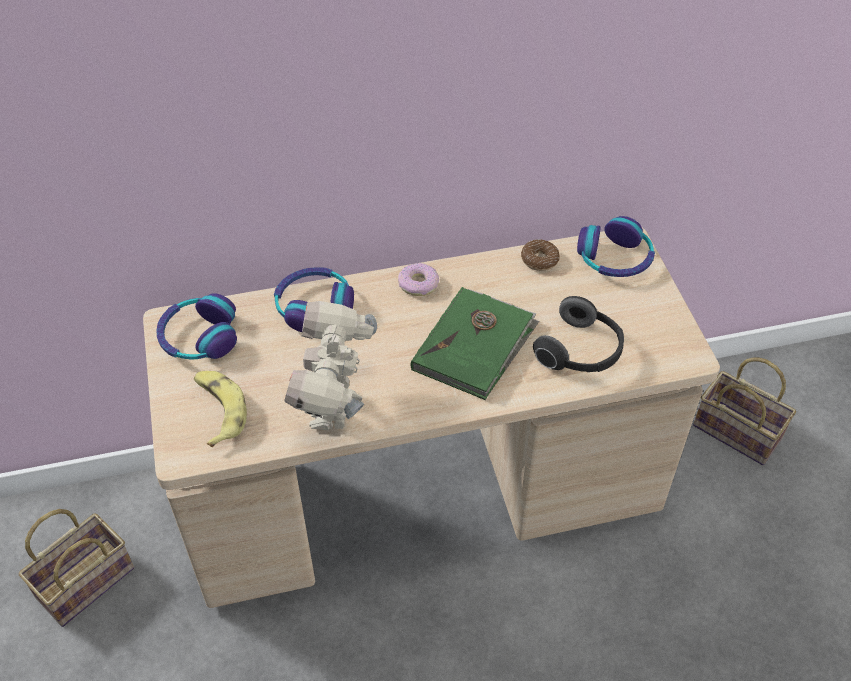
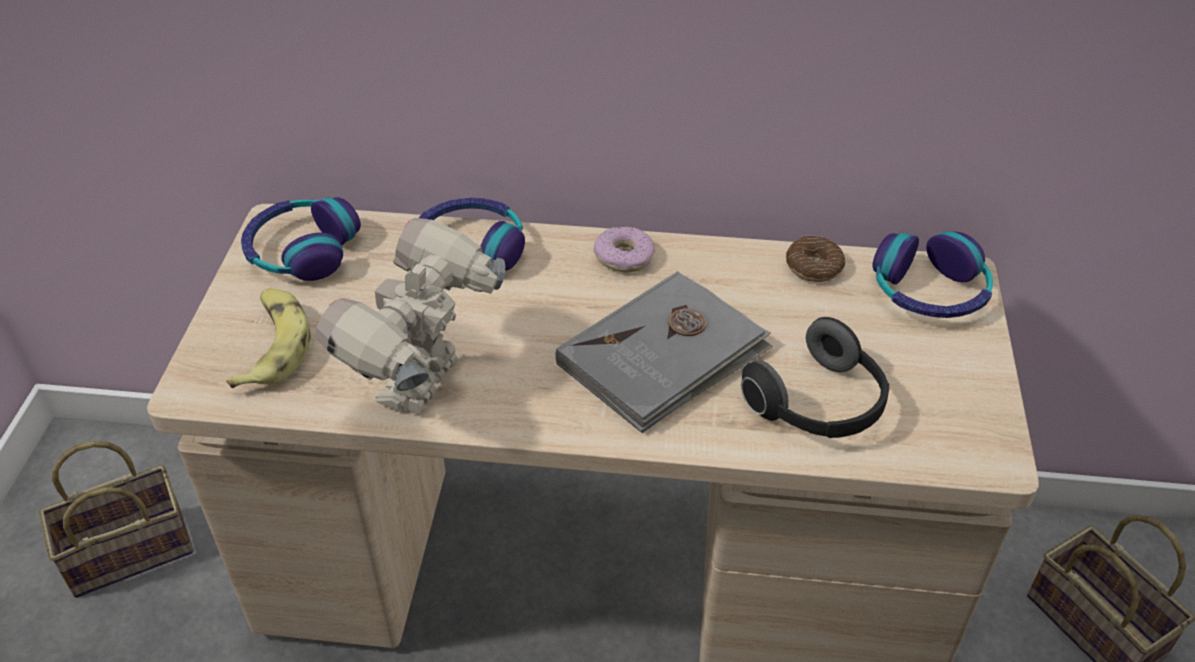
camera: 20 degrees right, 5 degrees down
green book [411,287,539,400] -> grey book [555,271,773,433]

